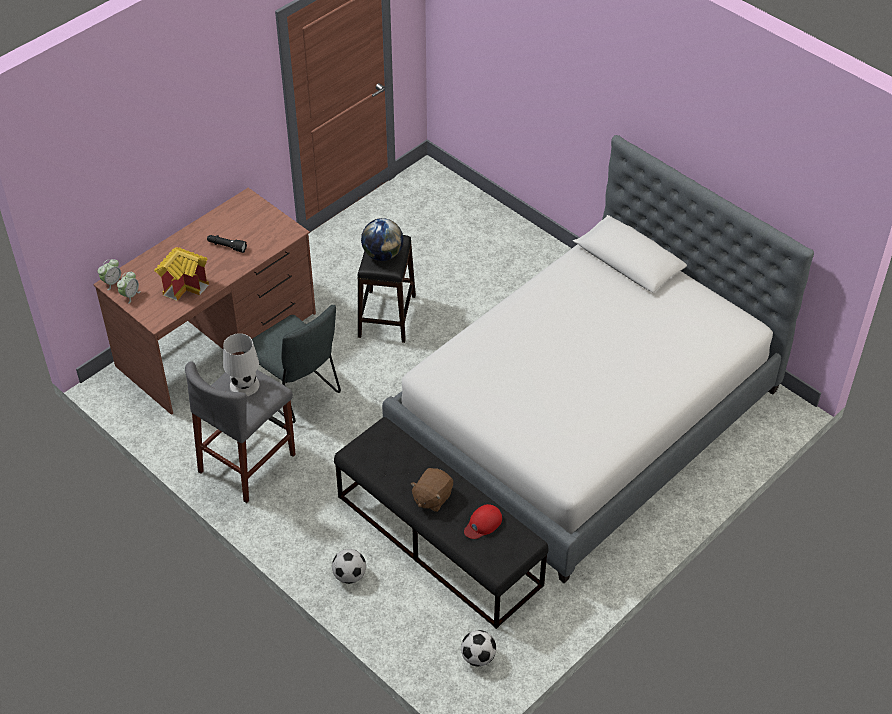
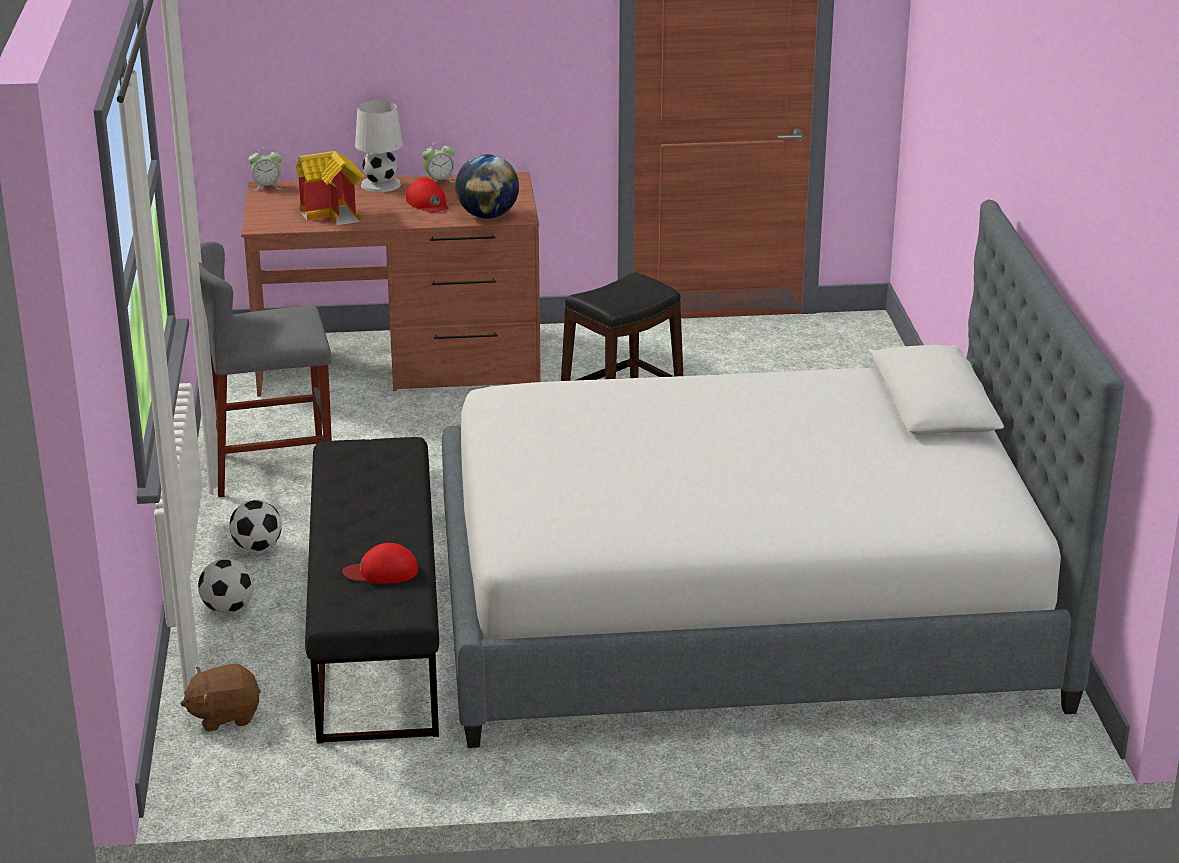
camera: 40 degrees right, 20 degrees down
alarm clock [117,271,141,304] -> alarm clock moved to [422,142,455,183]
black flashlight [207,235,247,253] -> red cap [406,178,448,213]
white table lamp [223,333,259,396] -> white table lamp moved to [355,100,403,192]
grey chair [244,305,341,423] -> none
globe [361,218,404,261] -> globe moved to [455,154,519,219]
brown plush toy [411,468,453,512] -> brown plush toy moved to [181,664,261,732]
football [461,630,496,666] -> football moved to [229,500,282,552]

